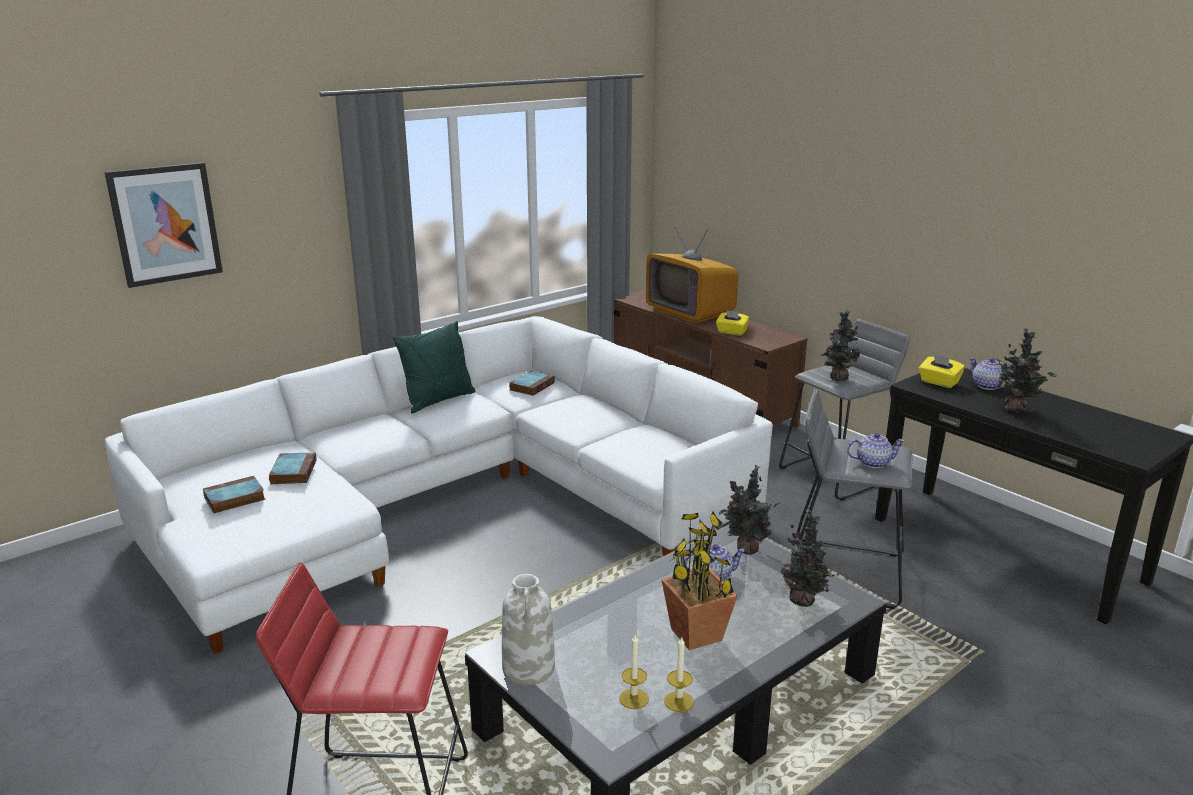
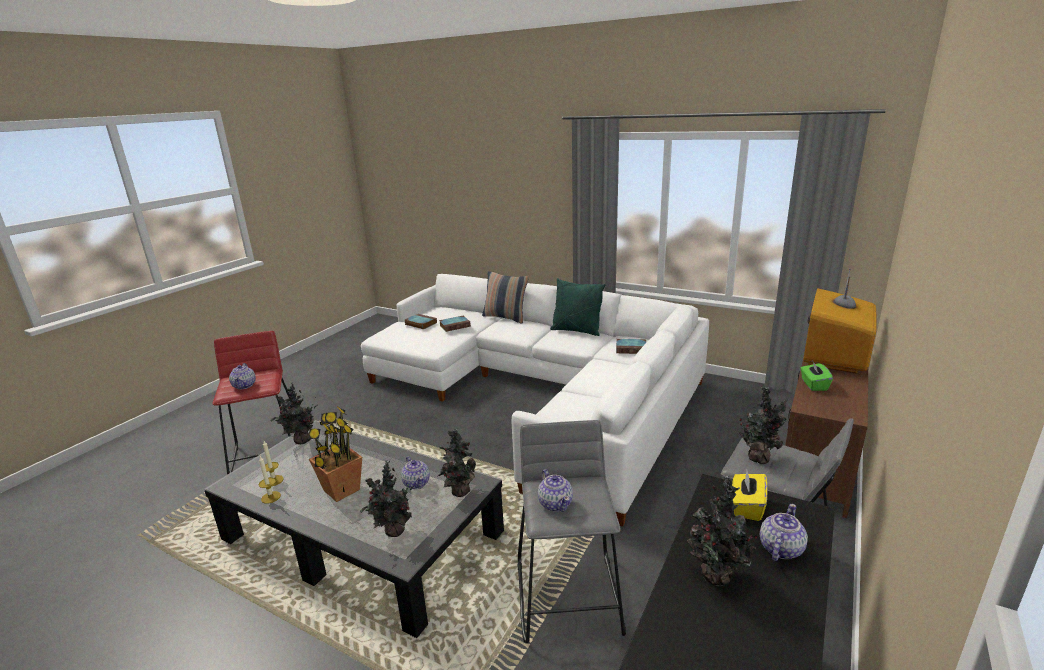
camera: 70 degrees right, 0 degrees up
picture [105,162,223,288] -> none
white vase [502,574,555,685] -> potted plant [270,383,317,444]
yellow tissue box [716,310,750,336] -> green tissue box [801,360,833,391]
none -> teapot [229,363,256,389]
none -> pillow [482,271,529,323]

